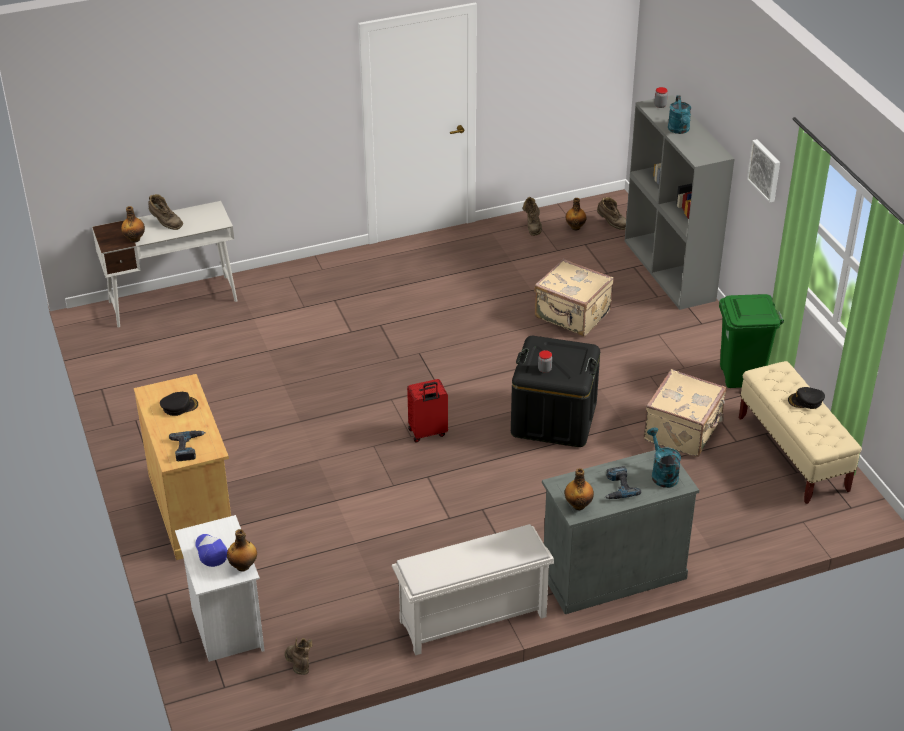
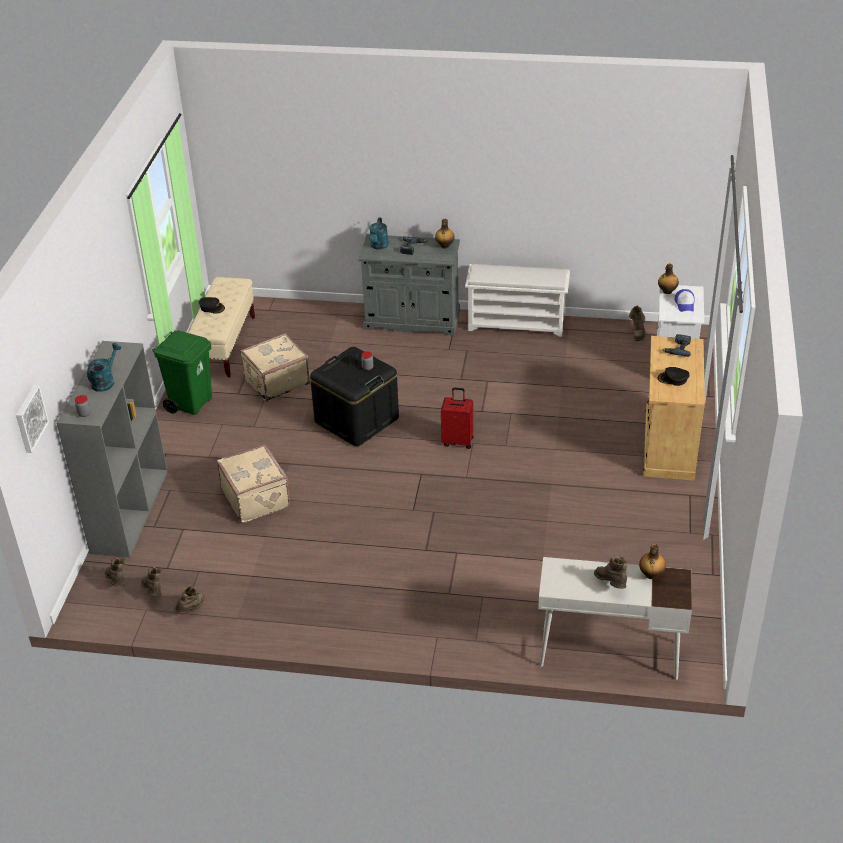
camera: 150 degrees left, 0 degrees up
bottle [566,198,587,230] -> brown boot [141,567,162,596]
picture [747,139,780,203] -> picture moved to [16,385,49,453]

